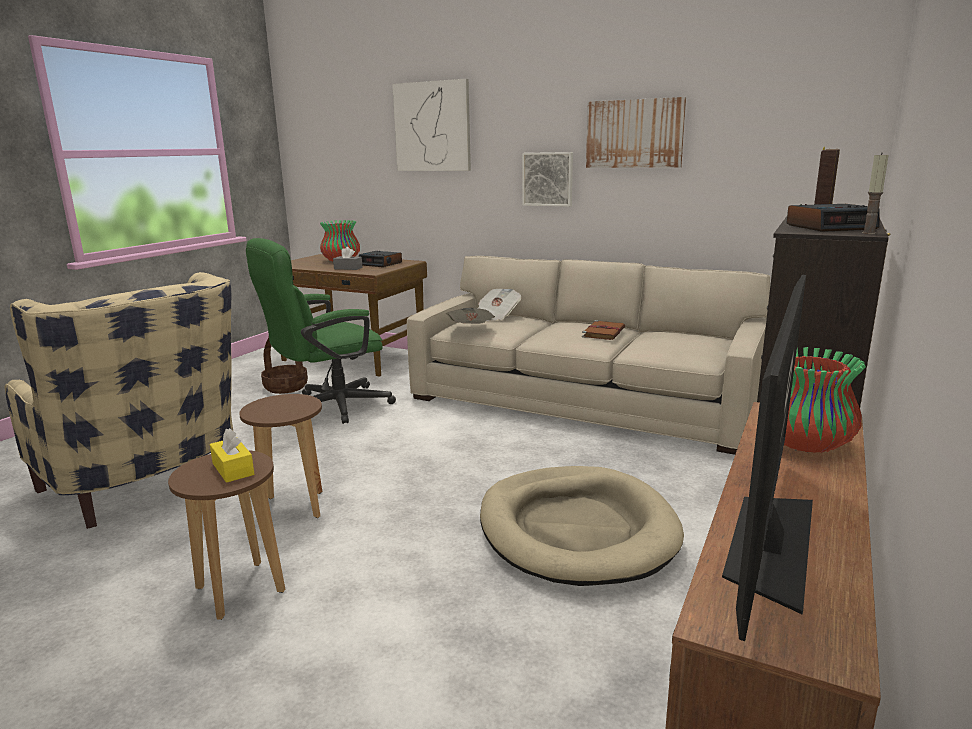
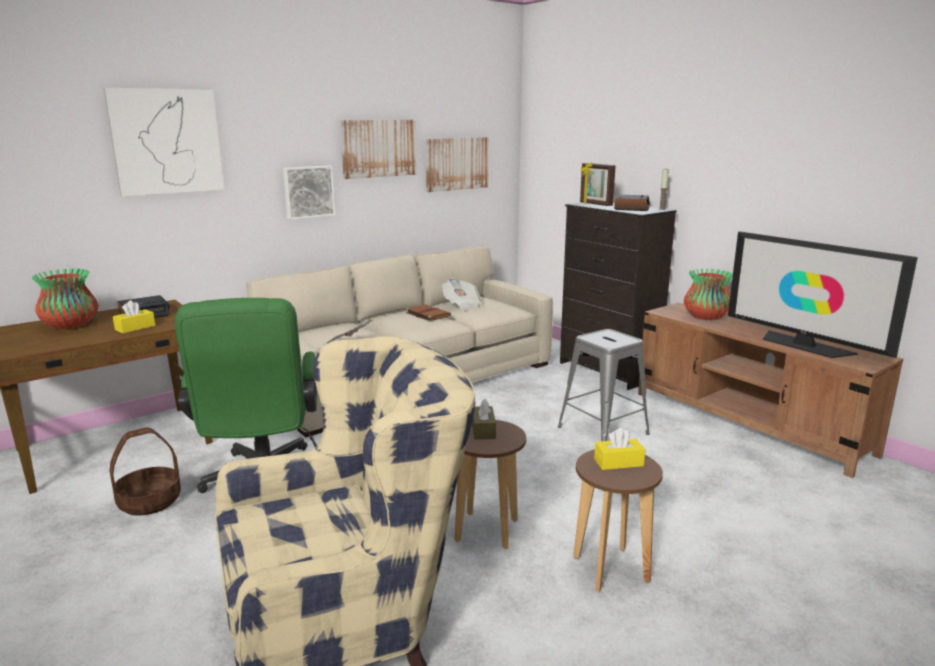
camera: 65 degrees left, 0 degrees up
grey tissue box [333,247,362,270] -> yellow tissue box [113,300,155,333]
newspaper [478,289,521,321] -> newspaper moved to [442,278,482,311]
beige dog bed [480,466,684,586] -> grey stool [558,329,650,441]
none -> picture [426,137,489,192]
none -> brown tissue box [472,399,496,440]

